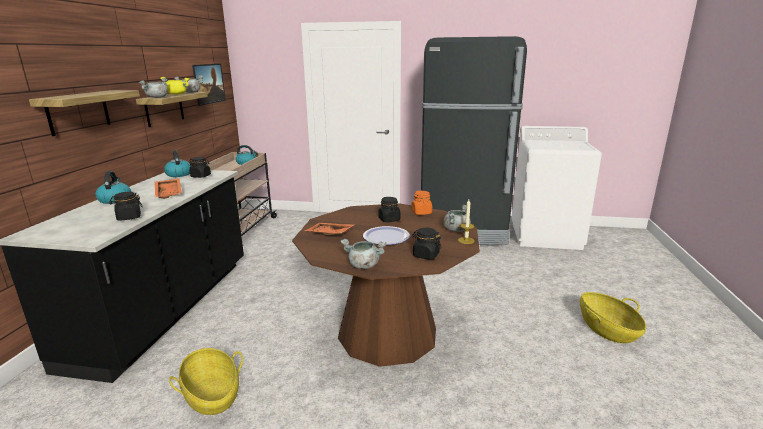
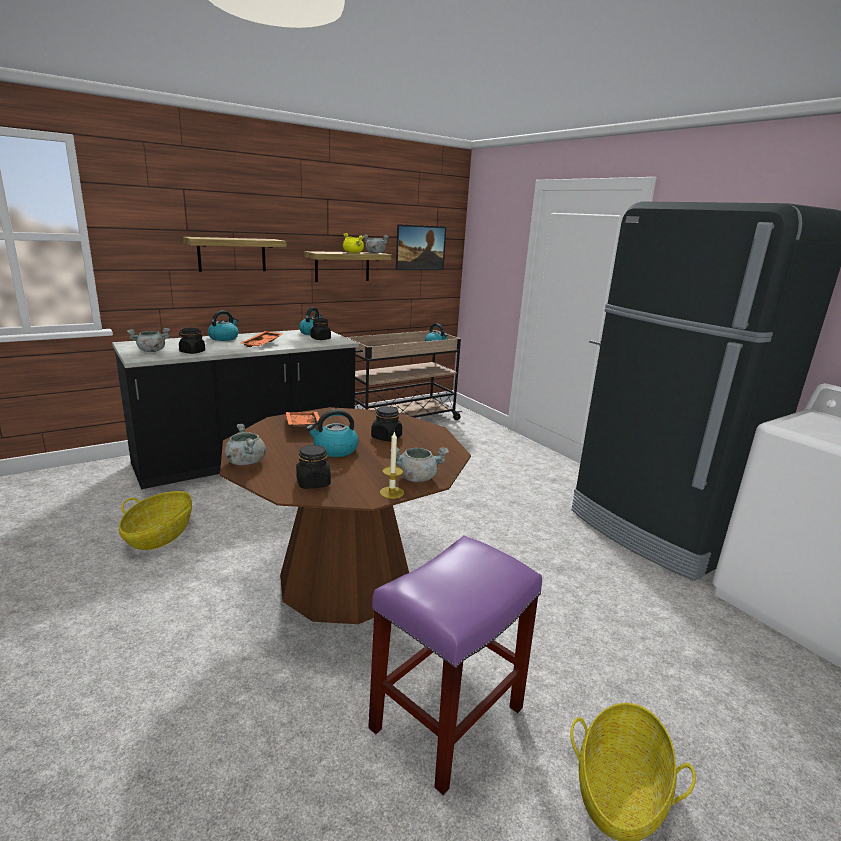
camera: 45 degrees right, 0 degrees up
grey cooking pot [139,78,168,98] -> grey cooking pot moved to [127,328,170,352]
plate [363,226,410,245] -> kettle [306,409,359,457]
orange jar [411,191,432,215] -> none
none -> purple stool [368,536,542,795]

